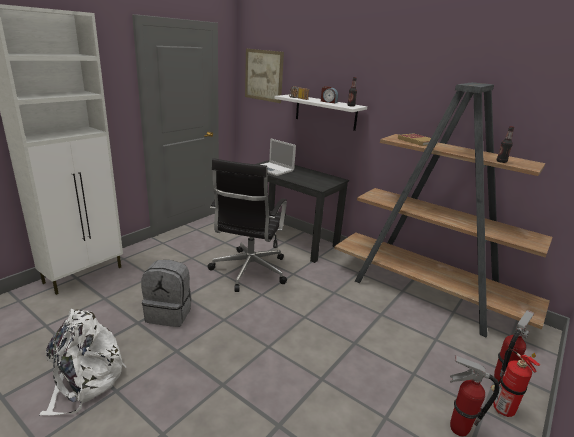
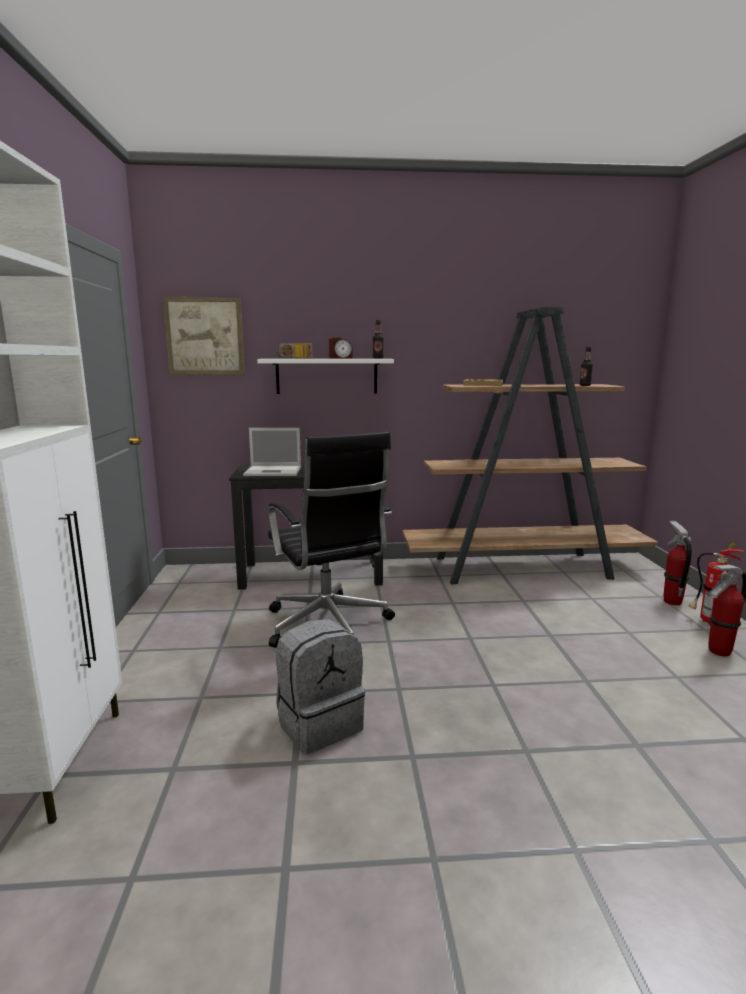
camera: 40 degrees left, 10 degrees down
white backpack [39,309,126,416] -> none

